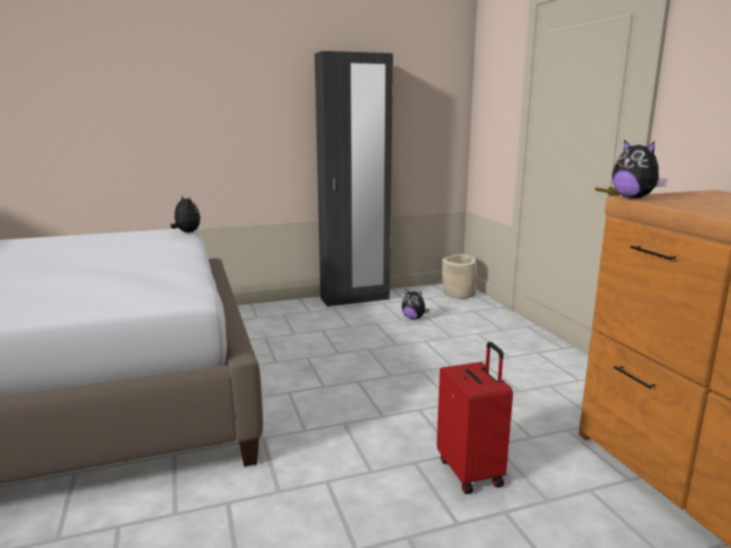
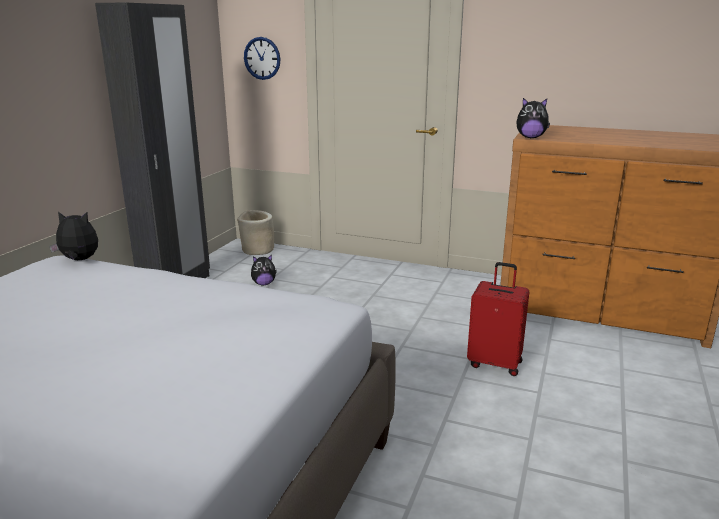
camera: 50 degrees left, 5 degrees up
none -> wall clock [244,37,280,80]

